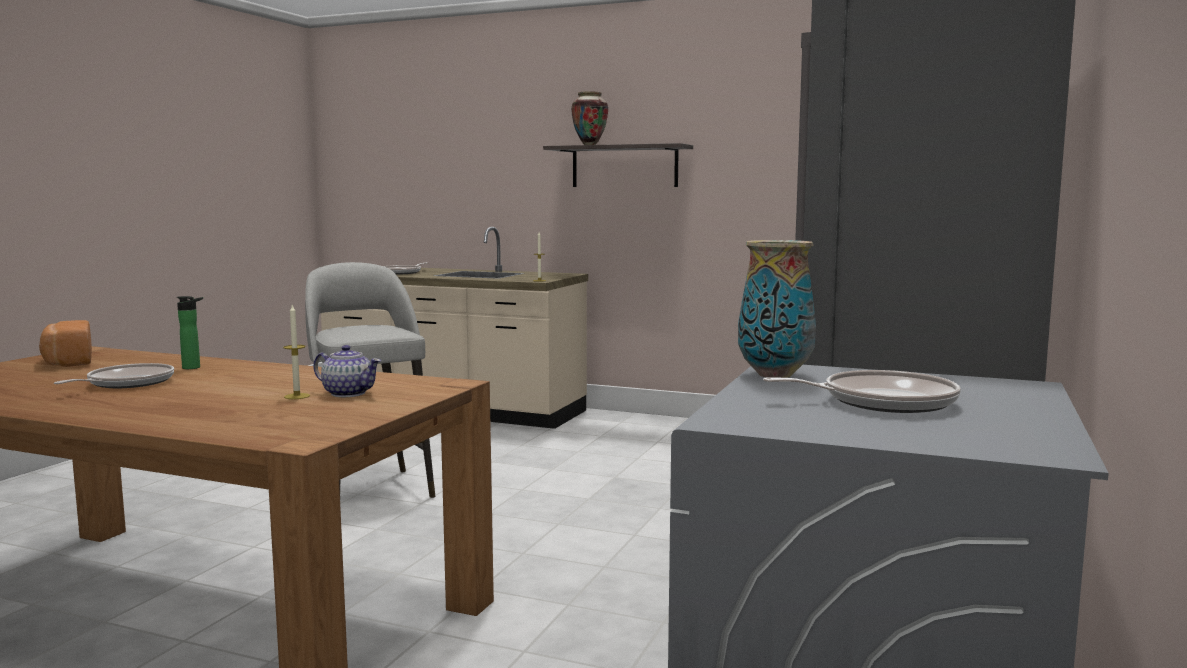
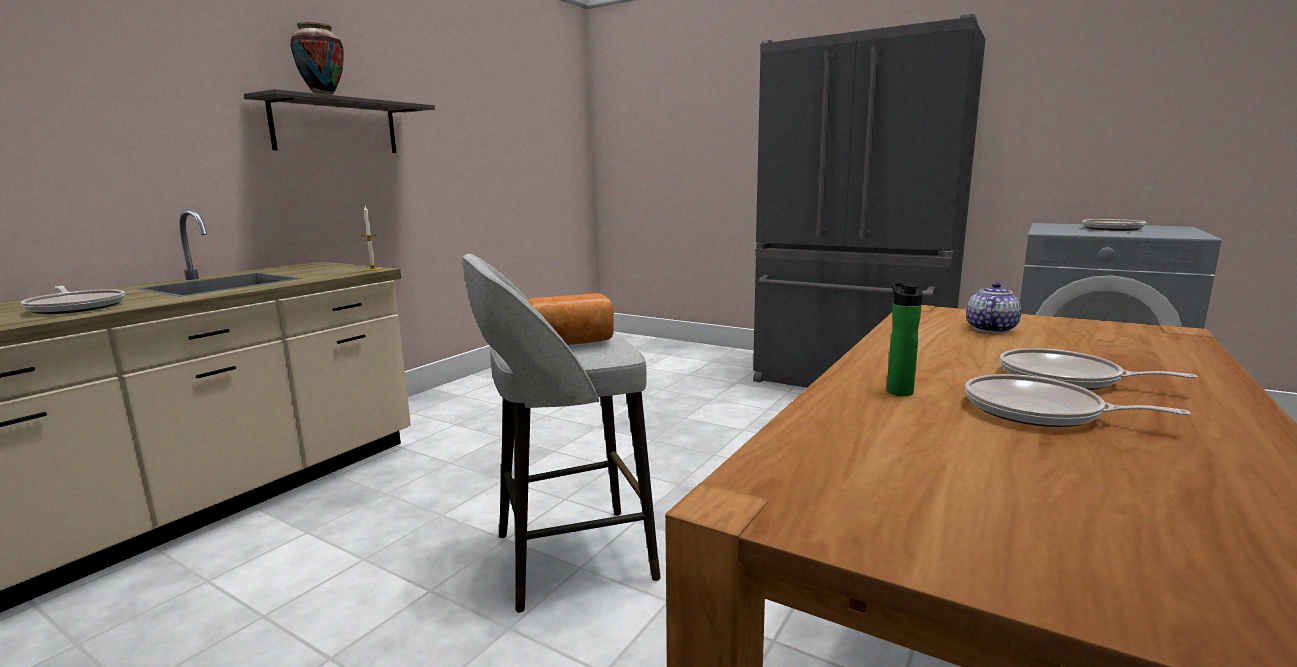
camera: 80 degrees left, 5 degrees up
bread [39,320,92,367] -> bread moved to [526,293,614,345]
candle [283,305,310,399] -> none
vase [738,240,816,378] -> none
none -> frying pan [1000,348,1198,390]

